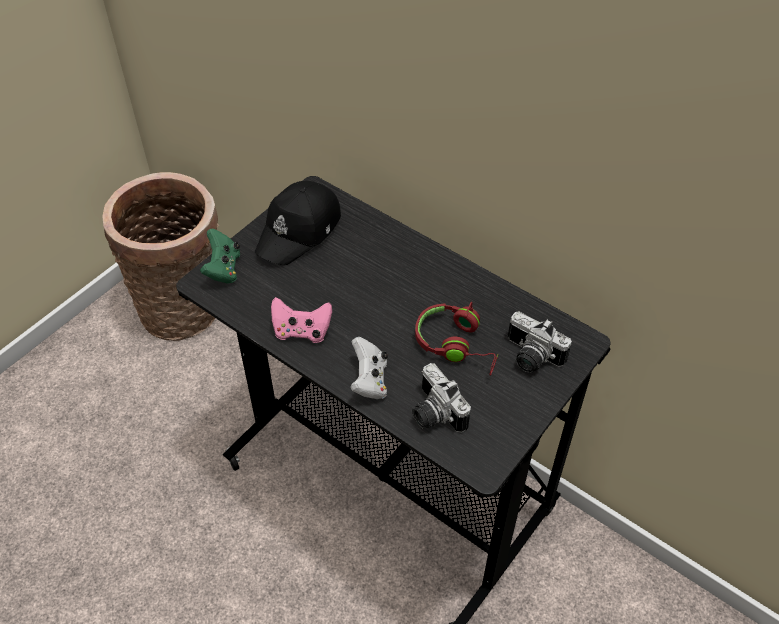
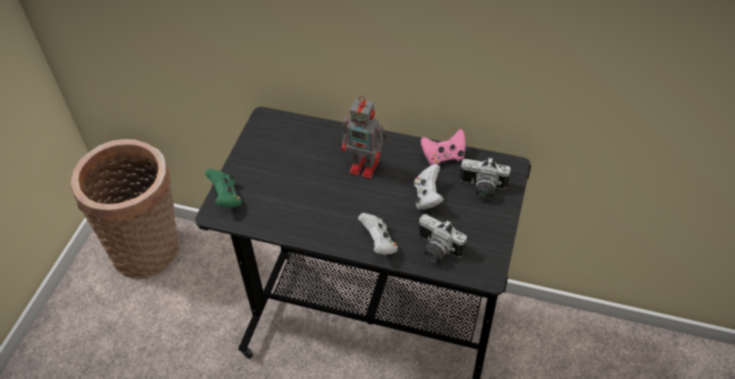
camera: 20 degrees left, 0 degrees up
black cap [255,181,341,266] -> none
pink game controller [271,297,332,343] -> pink game controller moved to [421,129,466,165]
red headphones [415,302,498,376] -> white game controller [414,164,444,210]
none -> toy robot [341,96,388,179]

